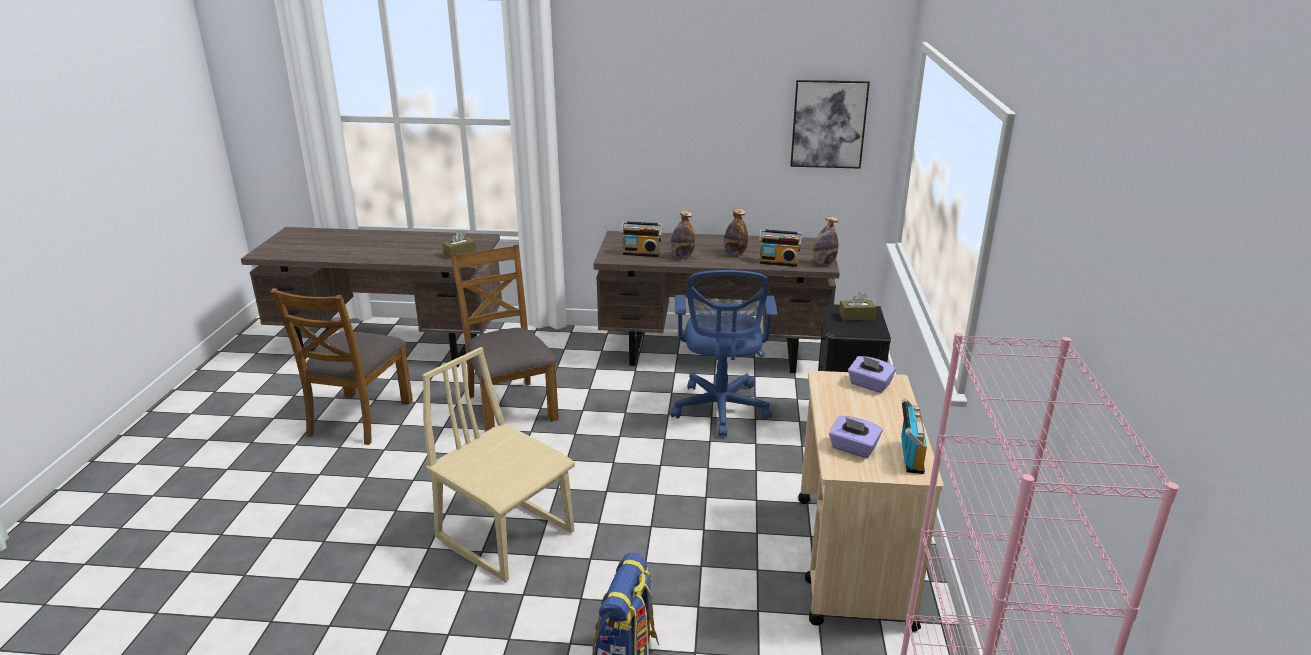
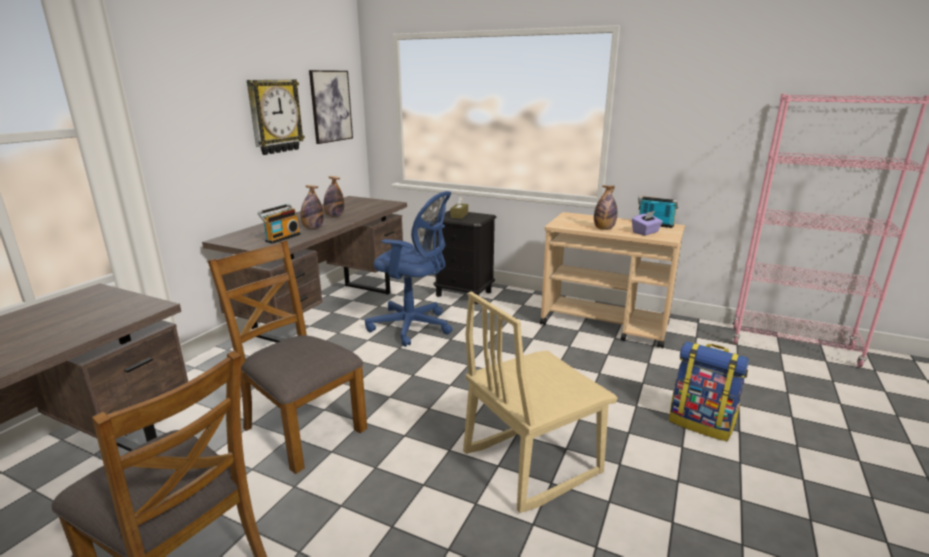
camera: 70 degrees left, 5 degrees down
brown tissue box [442,231,476,259] -> none
brown chair [451,244,559,432] -> brown chair turned 45 degrees clockwise [208,240,367,474]
radio [759,229,802,267] -> none
bottle [813,217,838,265] -> bottle moved to [594,185,617,230]
purple tissue box [848,356,896,393] -> none
none -> wall clock [247,80,305,155]

